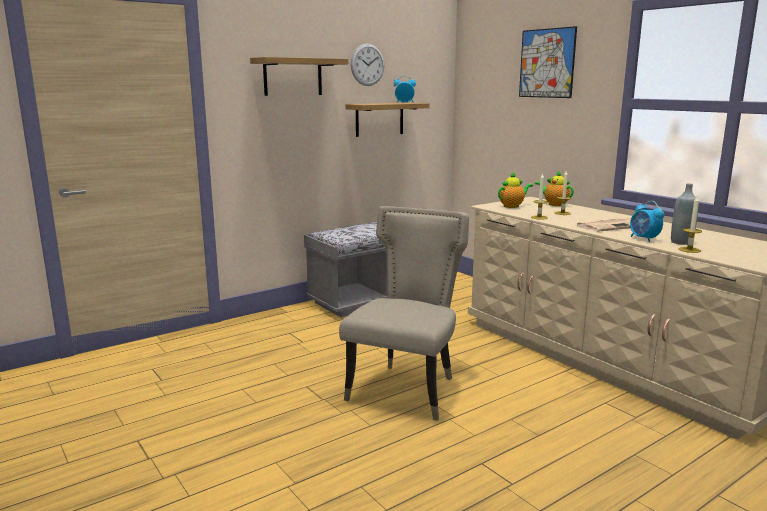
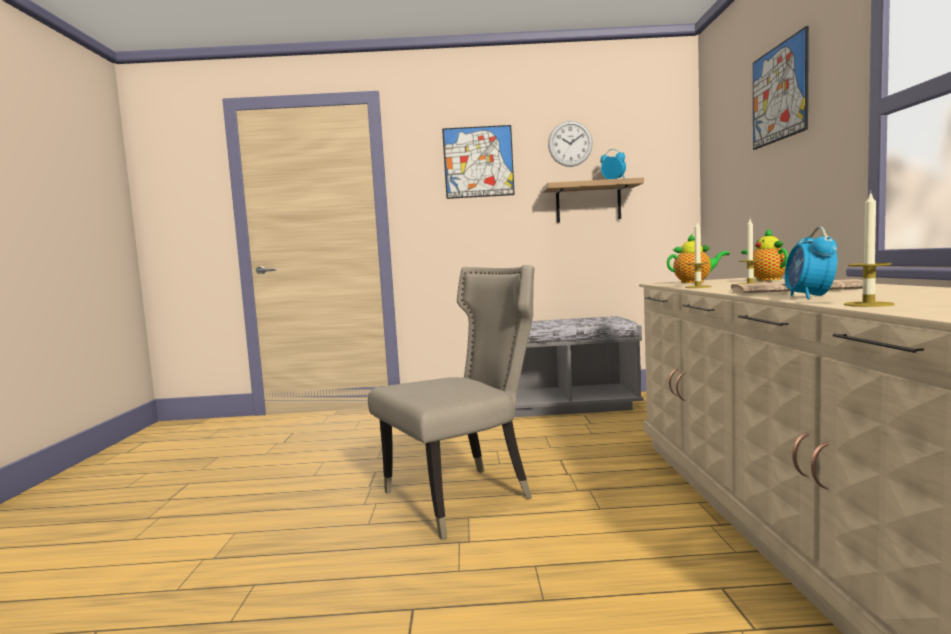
camera: 35 degrees right, 10 degrees down
shelf [250,57,348,96] -> picture [442,125,515,199]
grey bottle [671,183,698,245] -> none

